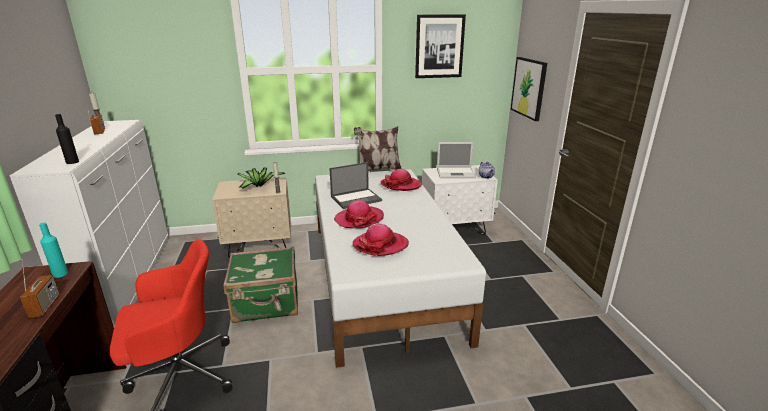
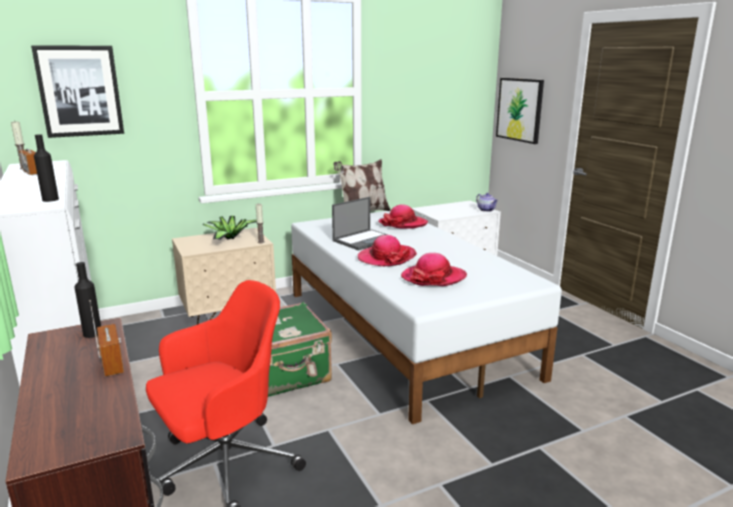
camera: 15 degrees left, 5 degrees down
turquoise bottle [39,223,68,278] -> black bottle [74,262,101,338]
picture [415,14,466,78] -> picture moved to [31,45,124,138]
laptop [437,142,476,178] -> none

